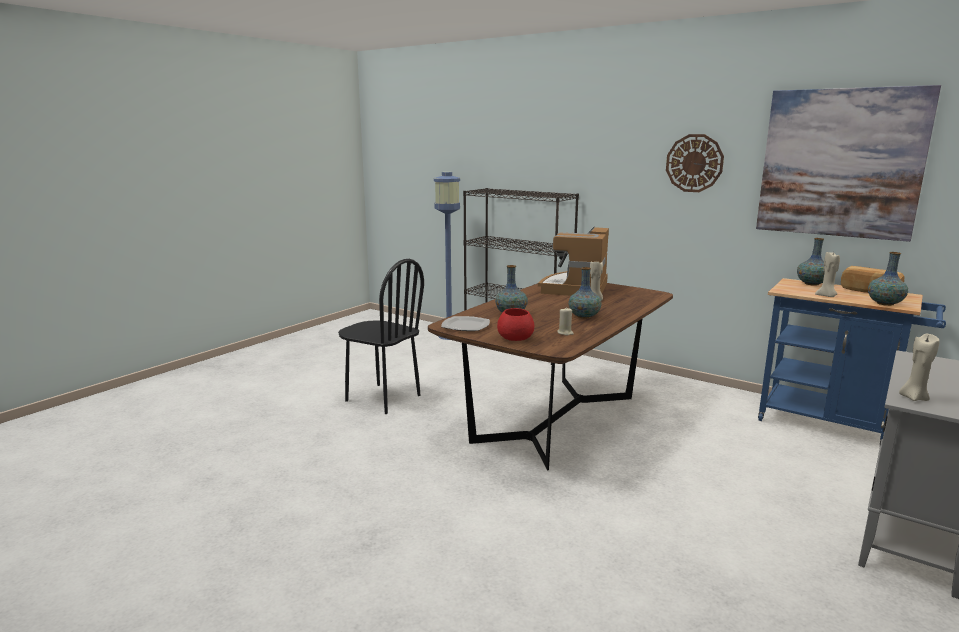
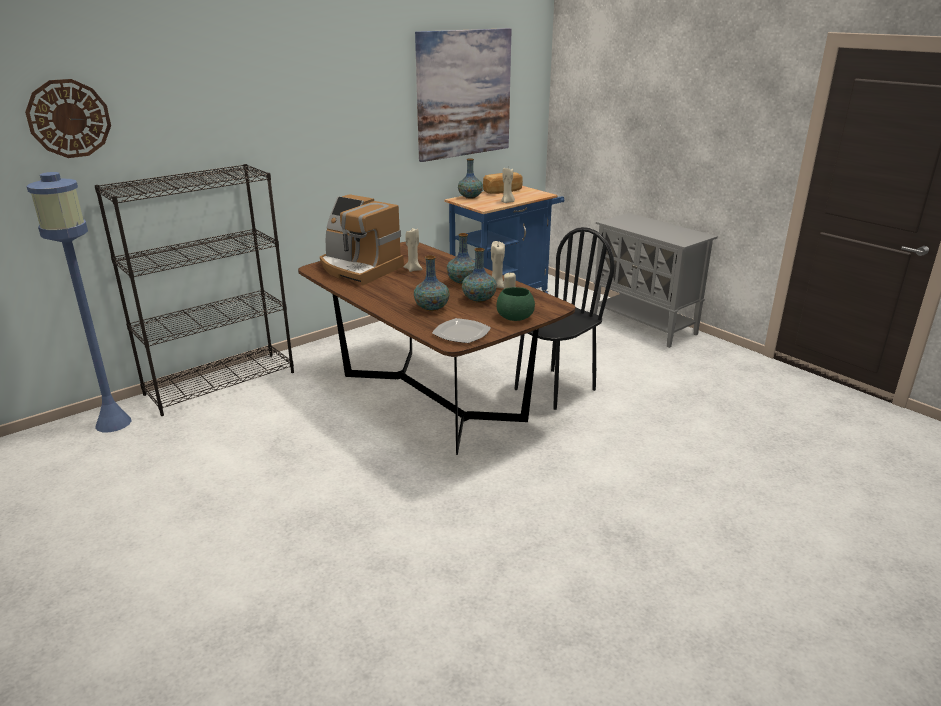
camera: 75 degrees left, 10 degrees up
black chair [338,259,424,414] -> black chair moved to [515,227,615,410]
red bowl [497,308,534,341] -> green bowl [496,287,535,321]
wall clock [666,134,724,192] -> wall clock moved to [25,79,111,158]
vase [868,252,908,306] -> vase moved to [462,248,497,303]
beige candle [899,334,940,401] -> beige candle moved to [491,241,505,288]

